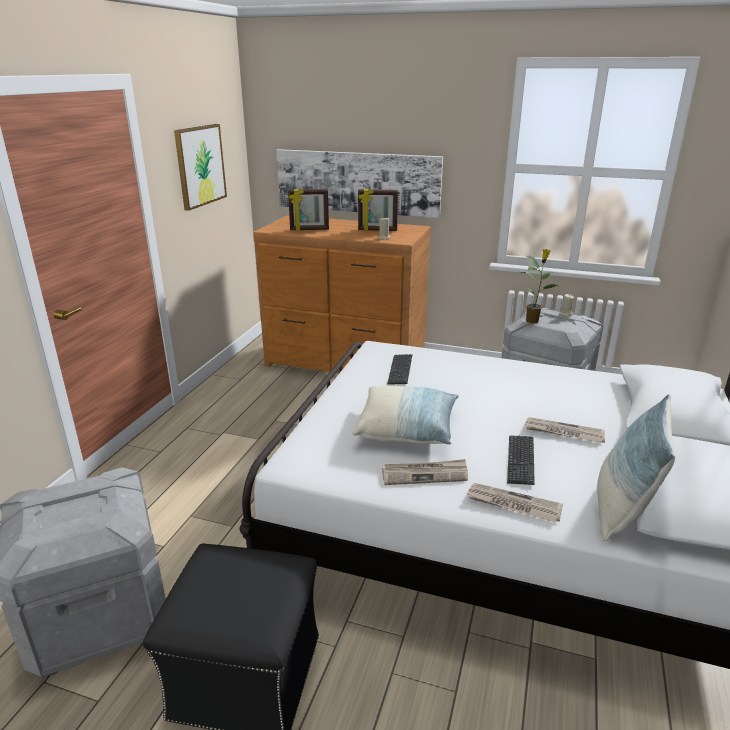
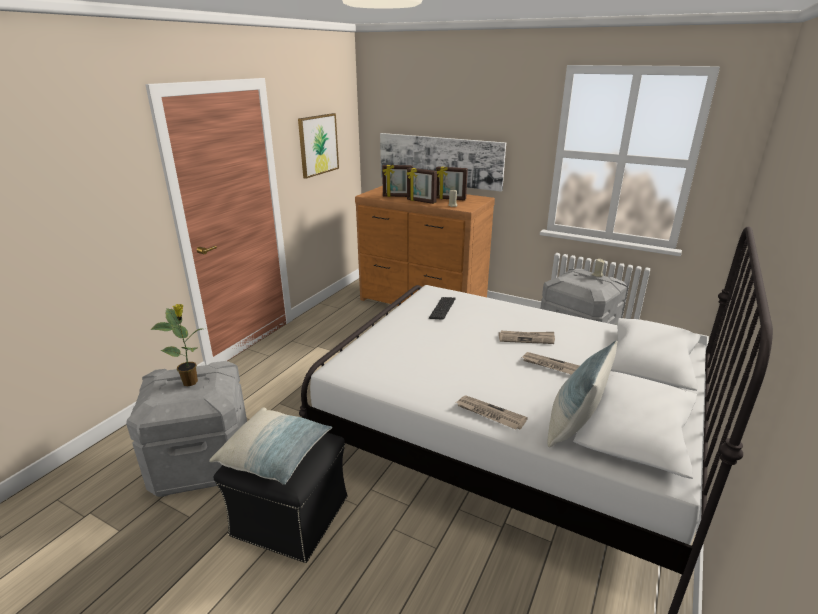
camera: 10 degrees right, 0 degrees up
pillow [353,386,459,445] -> pillow moved to [209,408,332,485]
newspaper [382,459,468,485] -> newspaper moved to [499,331,555,344]
keyboard [507,436,535,485] -> none
potted plant [522,249,562,323] -> potted plant moved to [150,304,206,386]
none -> picture frame [407,168,437,204]

